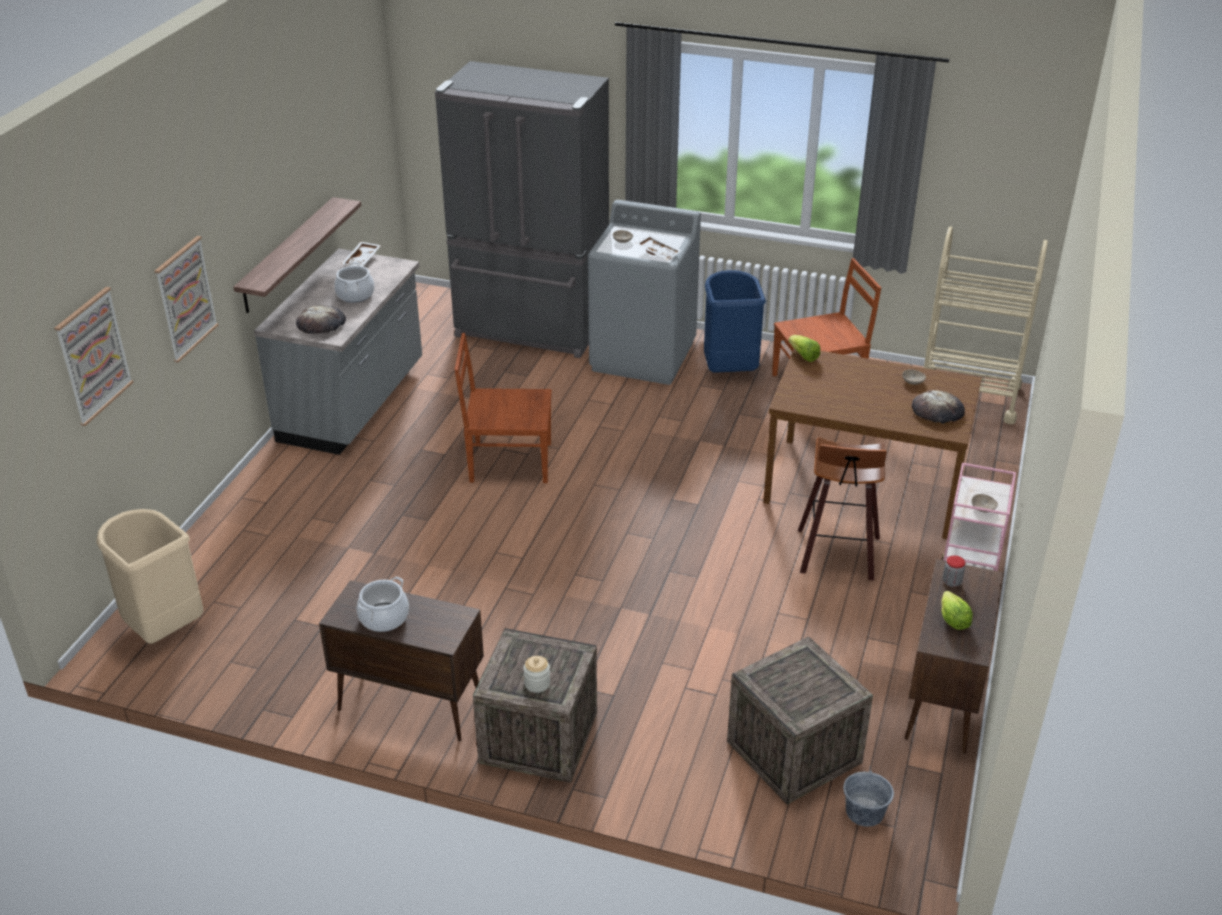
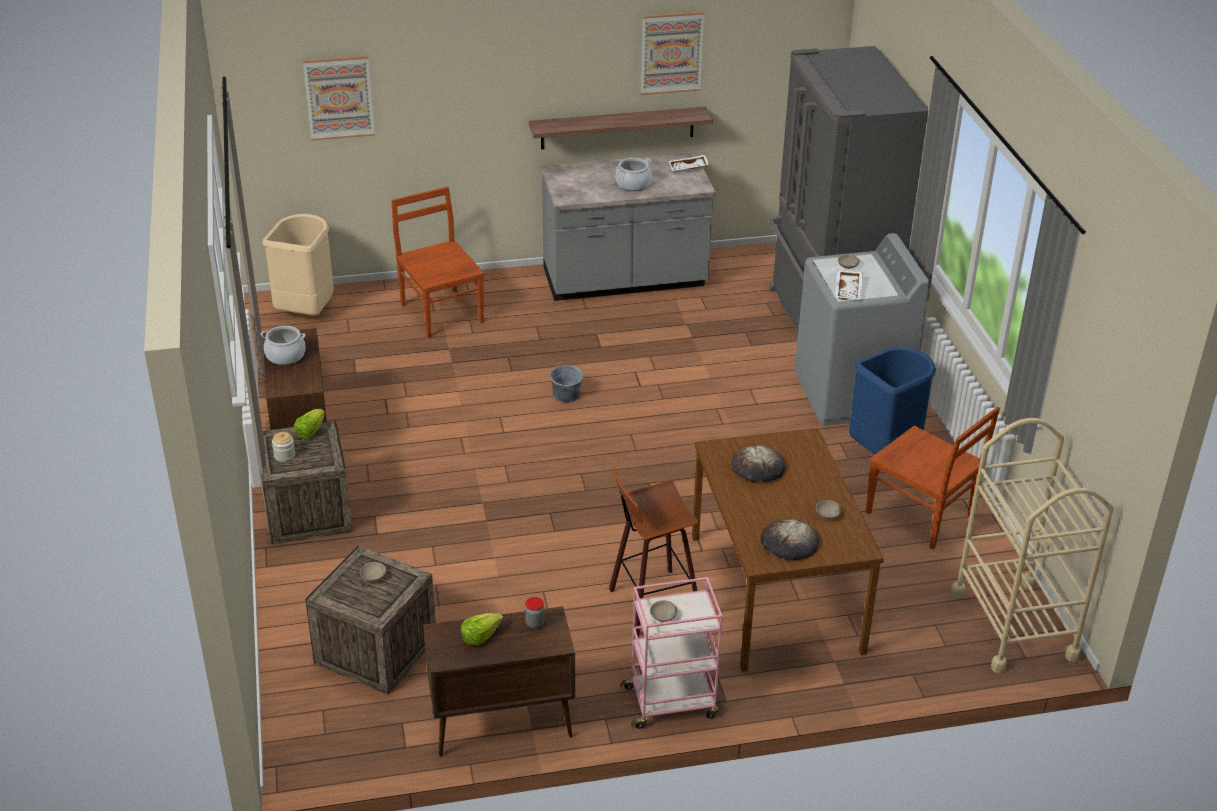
camera: 60 degrees right, 0 degrees up
picture [154,236,219,363] -> picture moved to [640,11,704,95]
bread [296,305,346,334] -> bread moved to [731,445,786,482]
brown chair [454,333,552,483] -> brown chair moved to [391,187,484,338]
lettuce [788,335,820,362] -> lettuce moved to [294,409,325,440]
grey bucket [843,766,894,827] -> grey bucket moved to [550,359,583,402]
none -> beige bowl [360,562,386,582]

